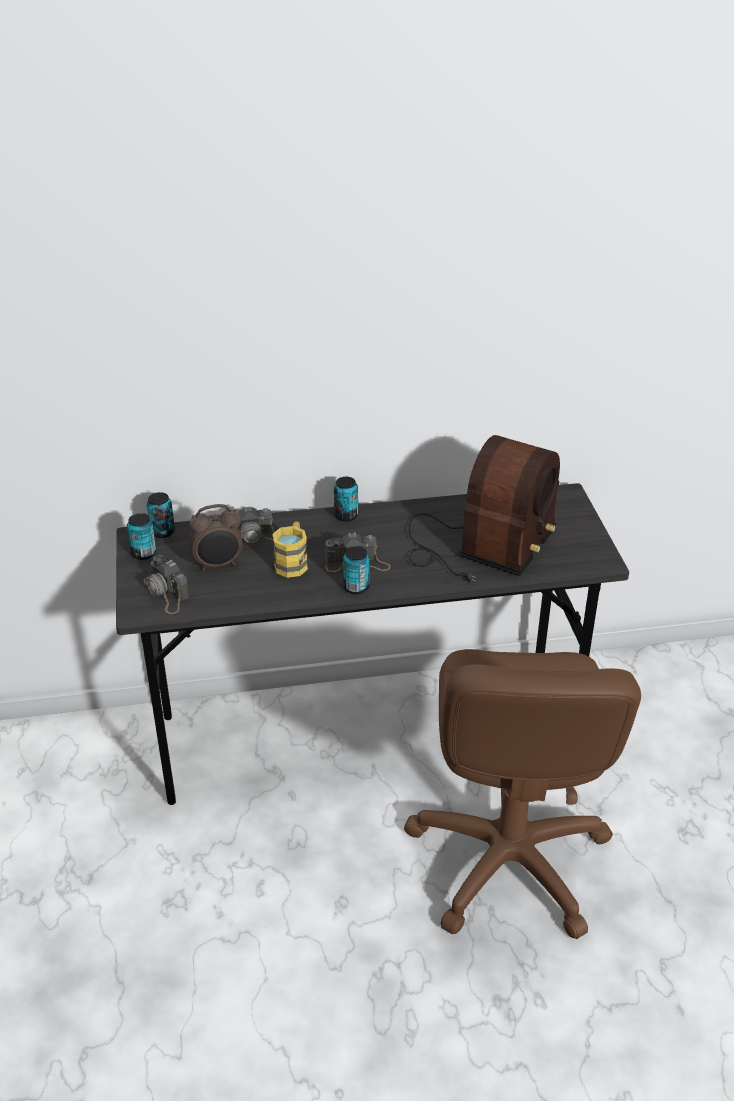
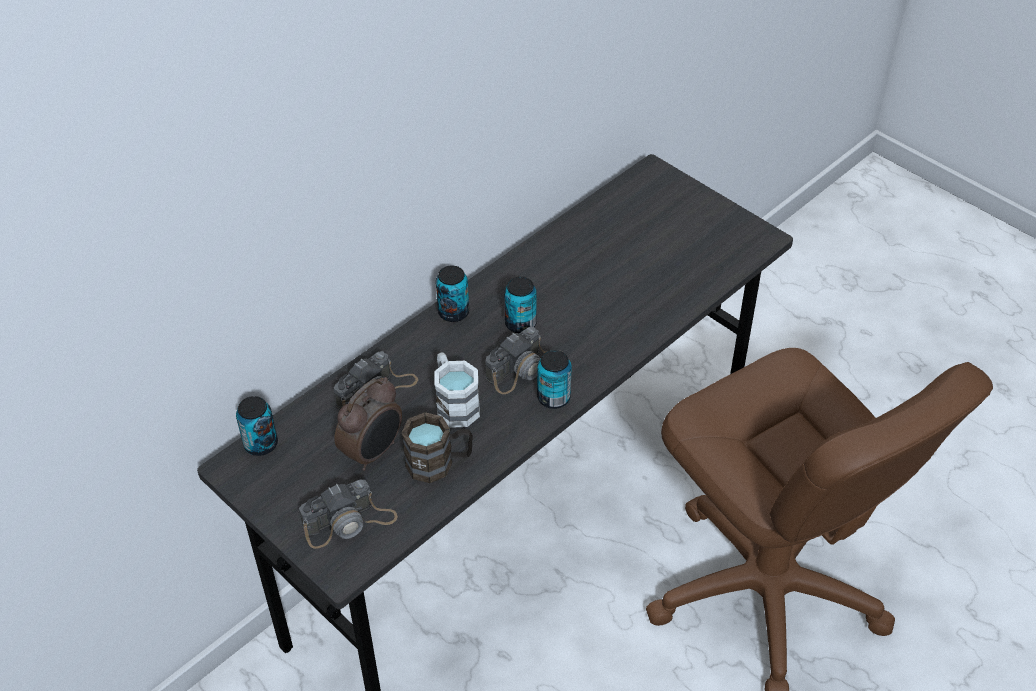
camera: 35 degrees left, 10 degrees up
can [127,513,156,560] -> can moved to [504,277,537,334]
camera [144,555,189,614] -> camera turned 45 degrees counterclockwise [299,480,398,549]
yellow mug [272,521,308,578] -> white mug [434,352,480,428]
radio [409,435,560,582] -> none
none -> brown mug [401,412,473,483]

